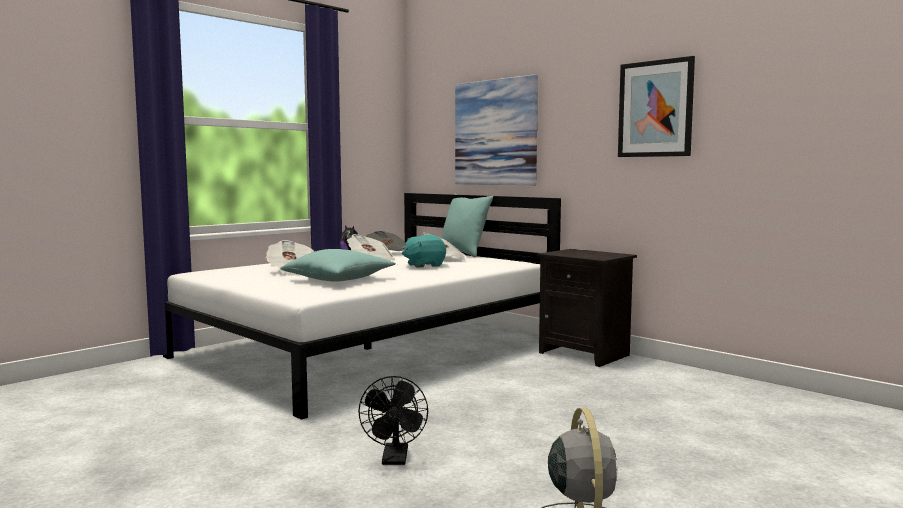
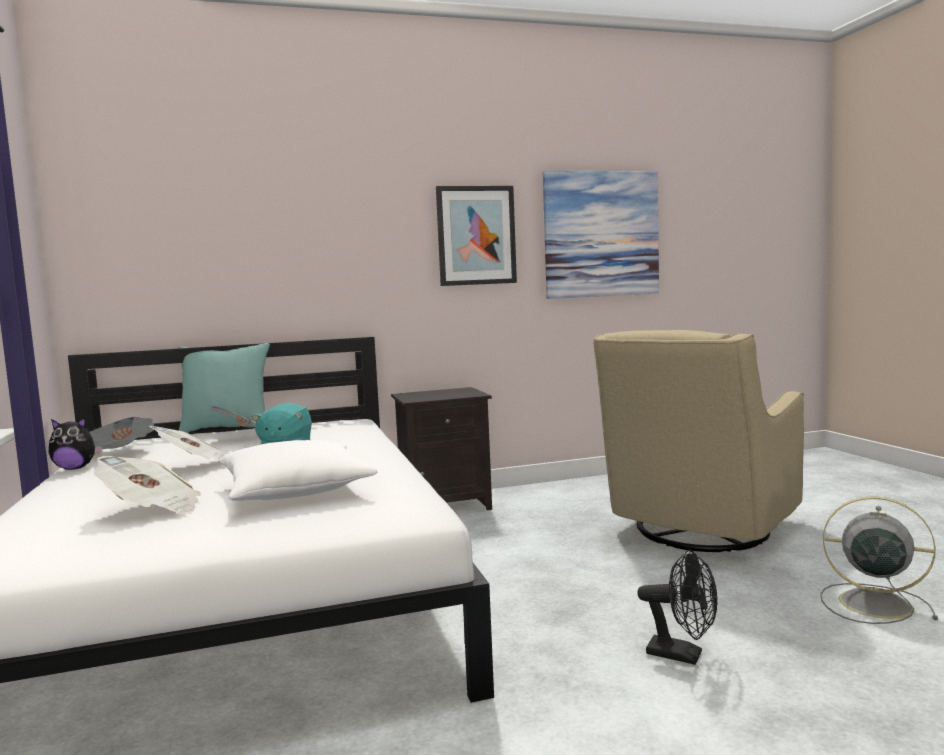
camera: 60 degrees left, 0 degrees up
turquoise pillow [280,249,396,281] -> white pillow [219,440,378,501]
picture [455,74,538,186] -> picture moved to [543,171,659,299]
none -> beige armchair [594,330,804,552]

